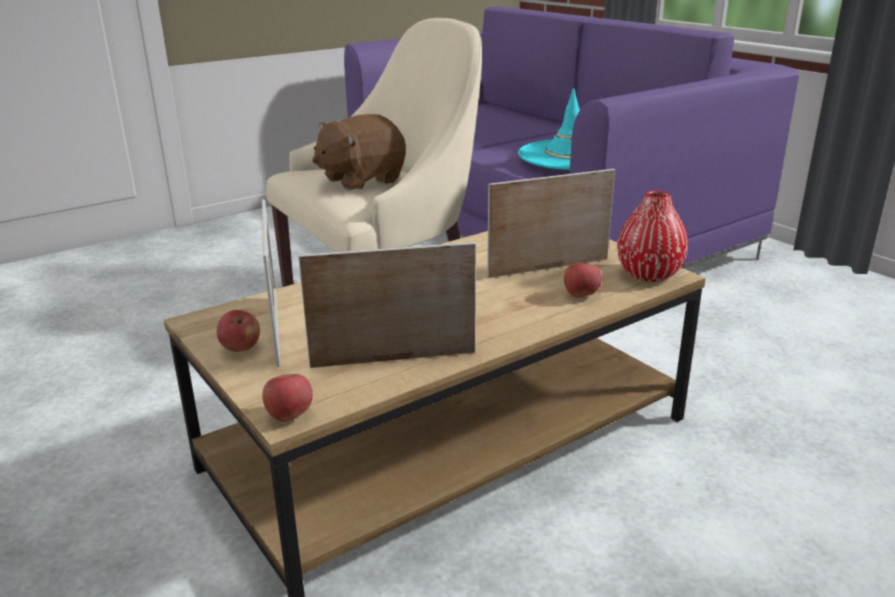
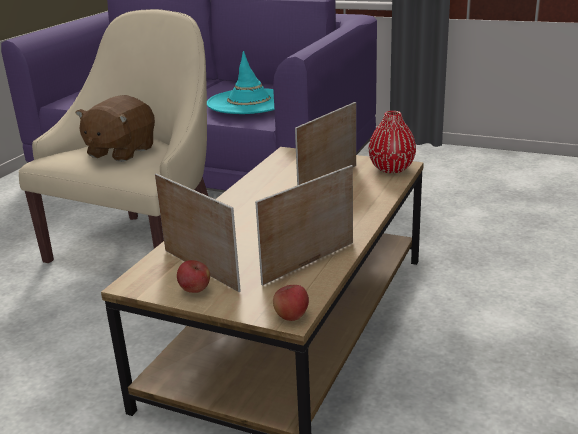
camera: 30 degrees left, 0 degrees up
apple [564,263,602,298] -> none

